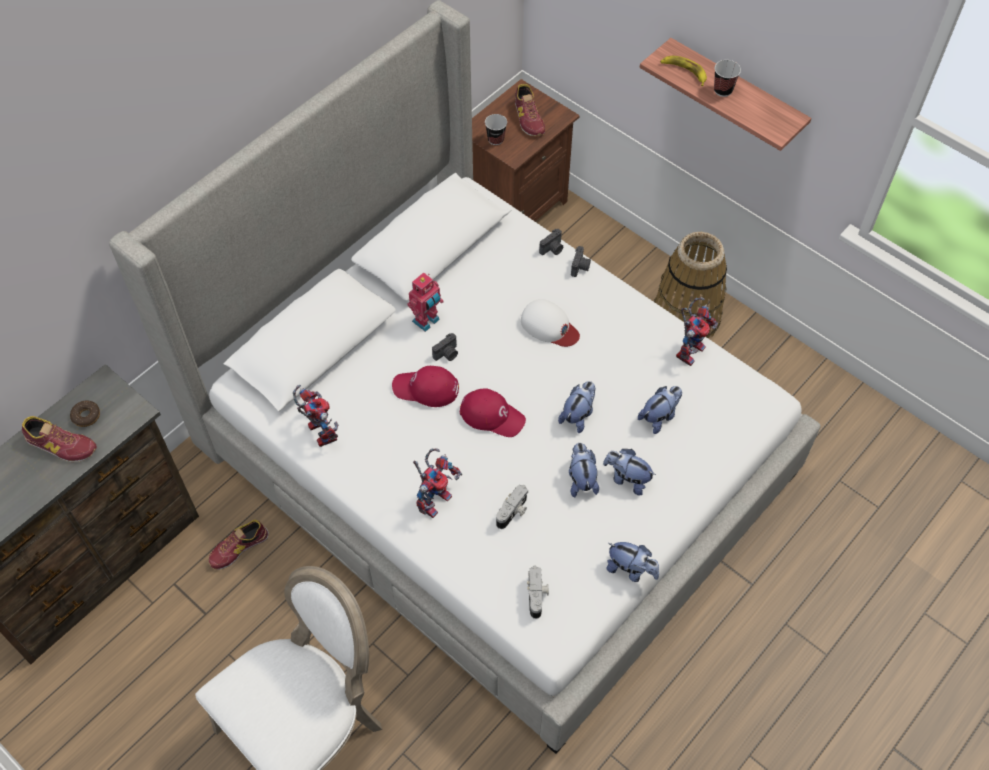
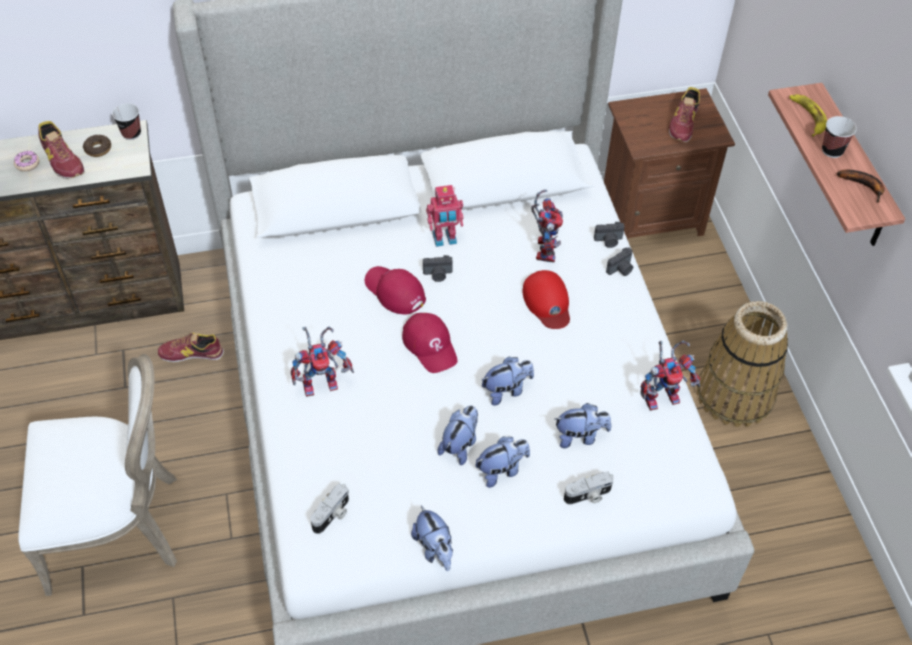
camera: 35 degrees right, 5 degrees down
toy robot [293,385,339,447] -> toy robot moved to [531,189,563,263]
cup [485,114,507,145] -> cup moved to [112,103,141,140]
camera [496,485,528,529] -> camera moved to [564,472,613,504]
white cap [521,299,580,347] -> red cap [523,270,570,329]
plush toy [603,449,656,496] -> plush toy turned 90 degrees clockwise [476,436,530,488]
none -> donut [14,151,39,172]
none -> banana [837,169,885,203]

